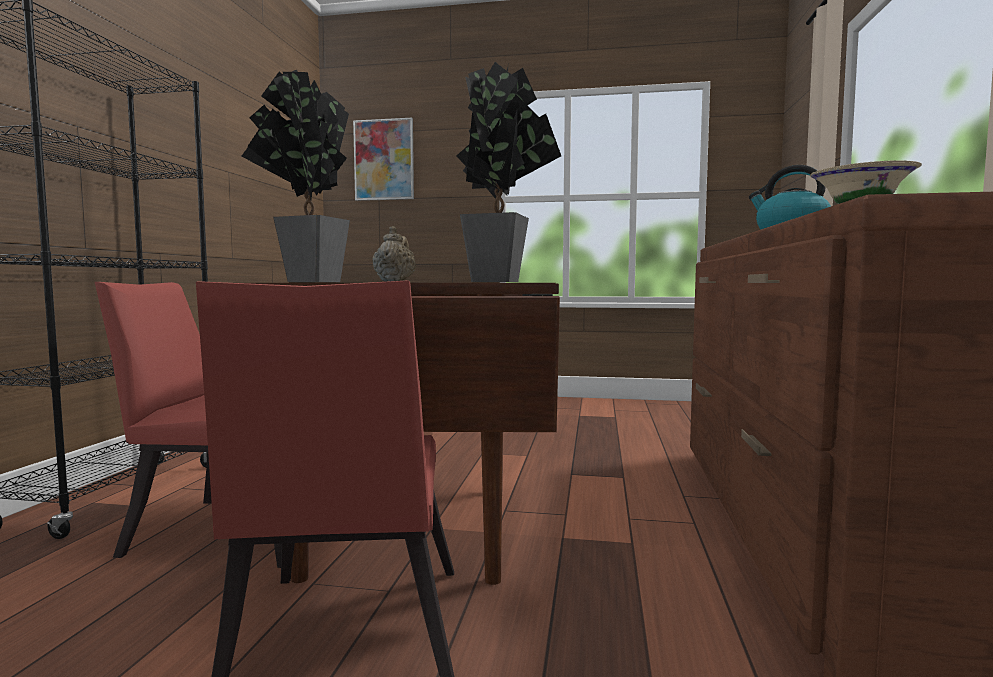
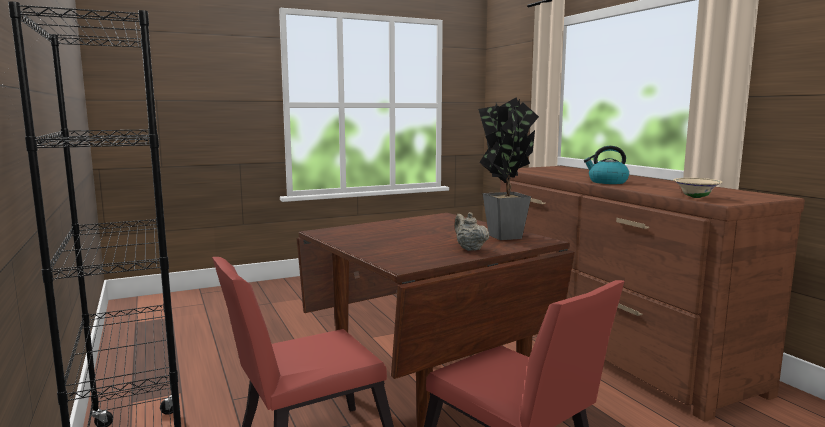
camera: 35 degrees left, 5 degrees up
potted plant [242,70,350,282] -> none
picture [353,118,414,201] -> none

